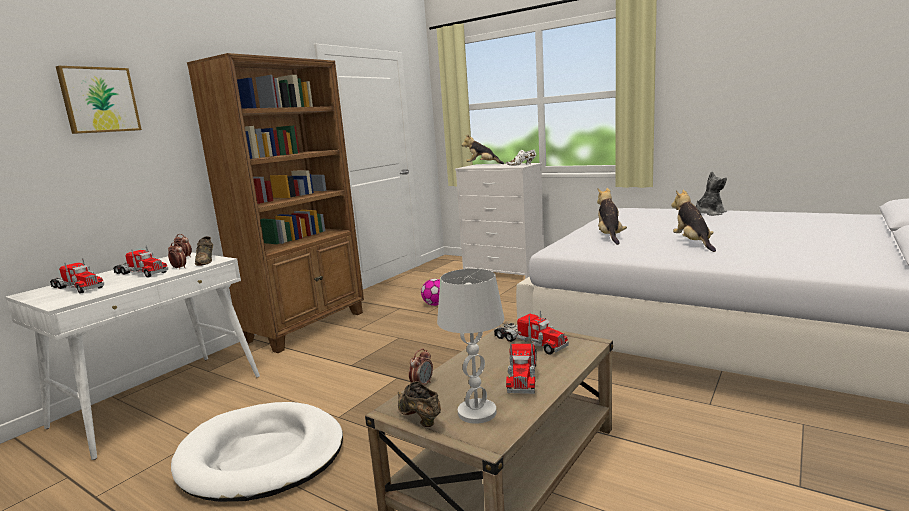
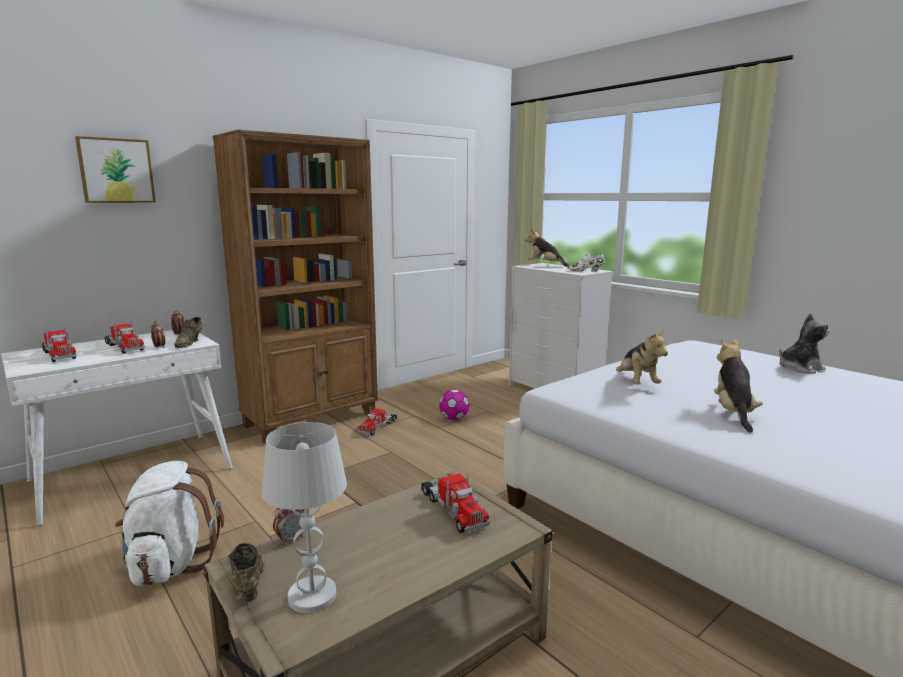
camera: 15 degrees right, 0 degrees up
white dog bed [171,402,343,502] -> white backpack [115,461,224,586]
toy truck [506,344,537,394] -> toy truck moved to [358,408,397,435]
plush toy [597,188,627,245] -> plush toy turned 150 degrees clockwise [616,330,668,384]

